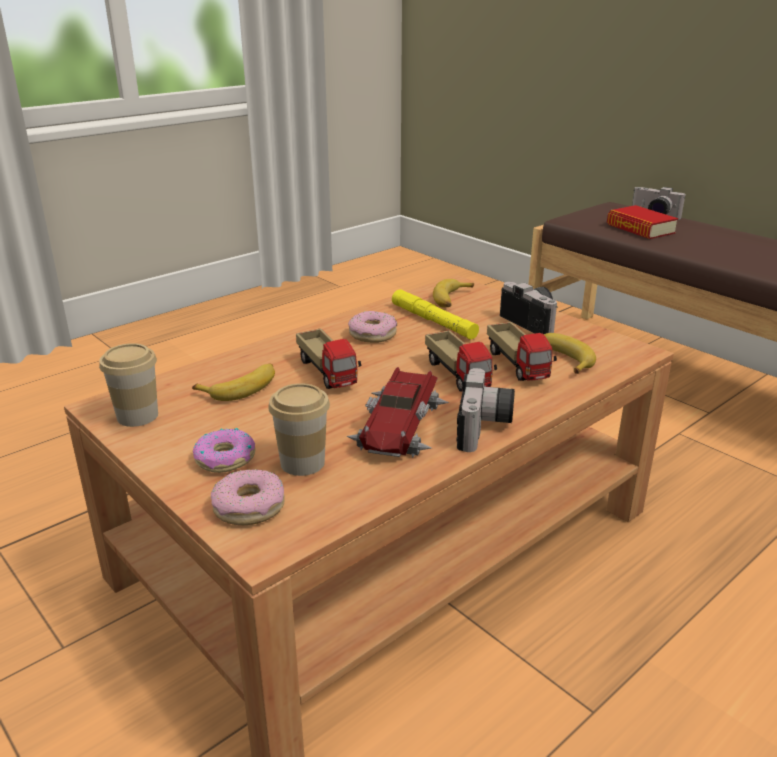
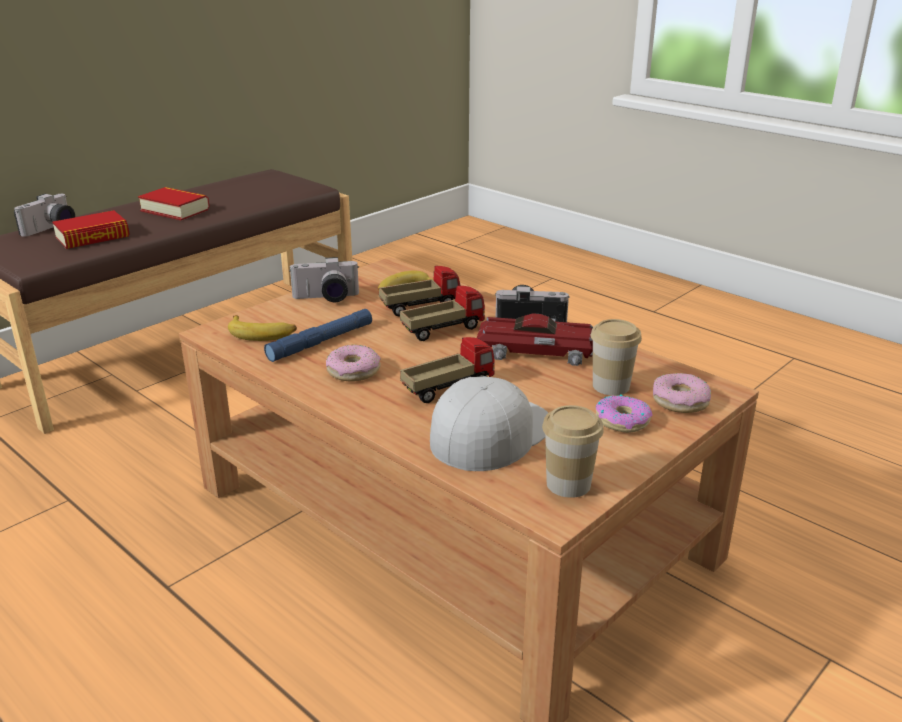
camera: 95 degrees left, 0 degrees up
banana [192,363,275,401] -> white cap [430,376,548,471]
yellow flashlight [392,289,479,340] -> blue flashlight [264,309,372,362]
camera [500,282,558,334] -> camera turned 150 degrees counterclockwise [289,257,359,302]
none -> book [138,187,210,220]

